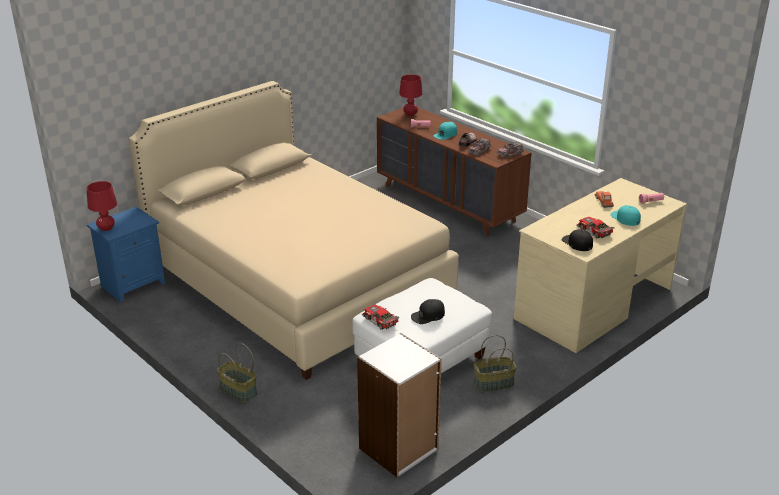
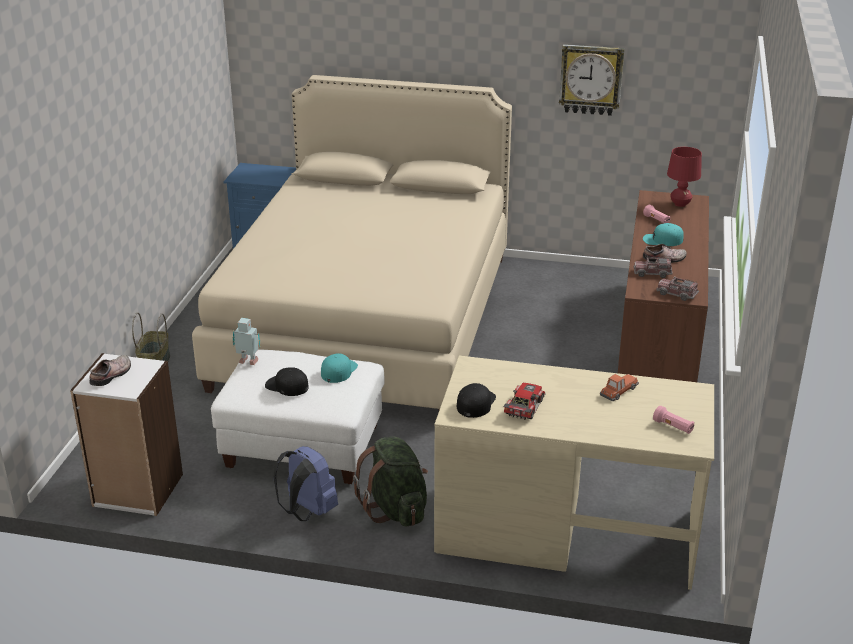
camera: 55 degrees right, 0 degrees up
red table lamp [86,181,117,231] -> none
toy car [362,305,399,330] -> toy robot [233,318,260,365]
basket [474,335,517,392] -> blue backpack [273,446,338,521]
turquoise cap [610,205,641,226] -> turquoise cap moved to [321,354,358,383]
none -> shoe [89,355,131,386]
none -> green backpack [353,437,428,527]
none -> wall clock [559,44,625,116]

